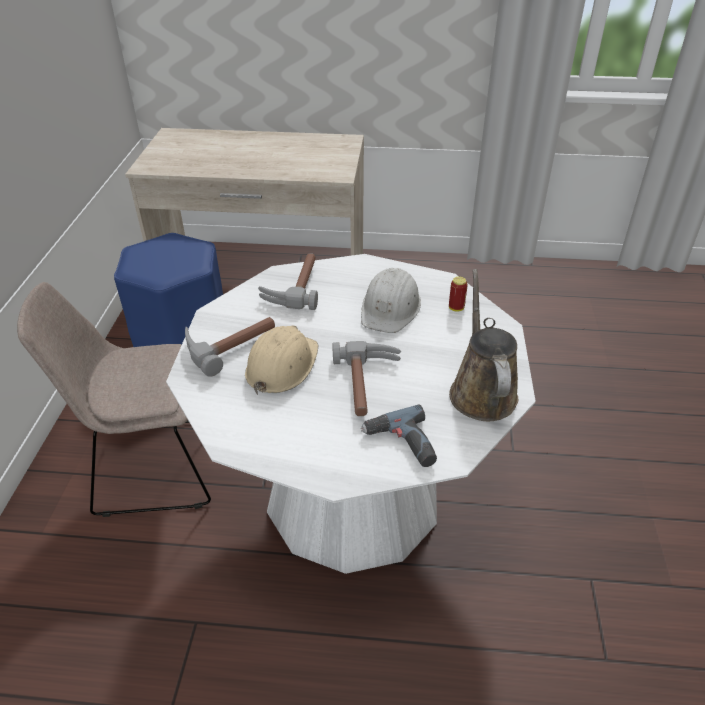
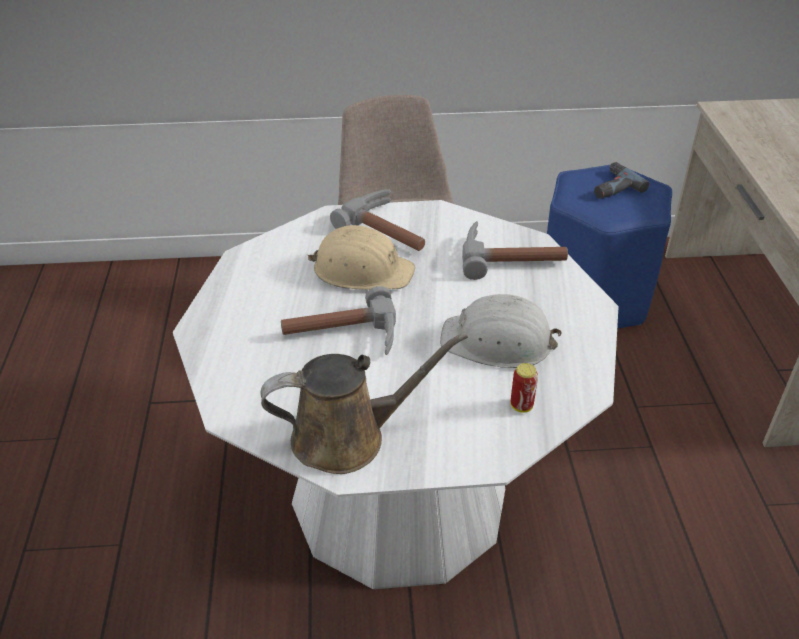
camera: 80 degrees right, 0 degrees up
power drill [361,404,437,467] -> power drill moved to [594,162,649,199]

